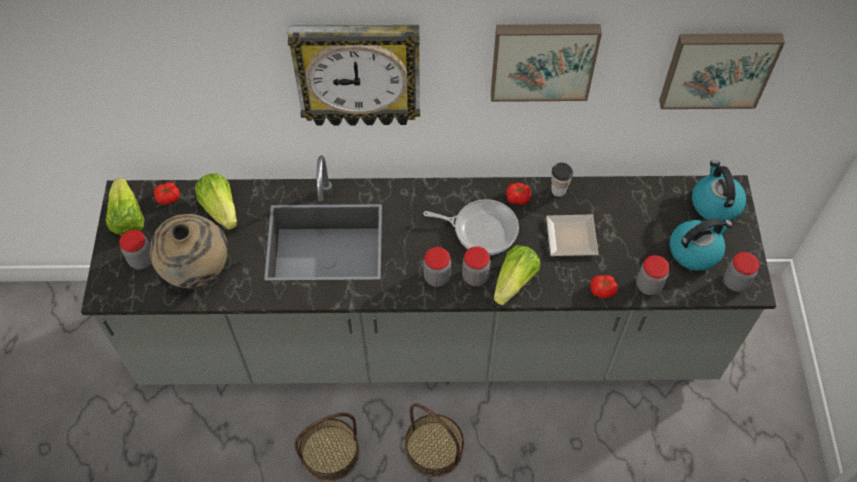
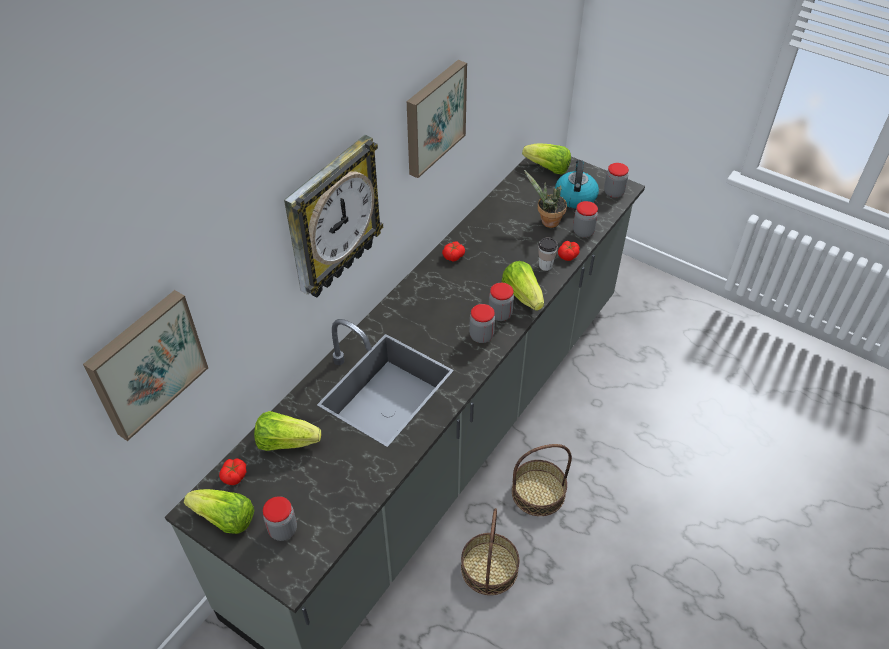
camera: 55 degrees left, 10 degrees down
beige vase [150,214,227,288] -> none
frying pan [423,199,519,255] -> none
plate [546,214,598,256] -> none
cup [551,163,573,197] -> cup moved to [538,238,558,271]
picture [659,33,785,109] -> picture moved to [83,290,208,441]
kettle [692,160,746,222] -> lettuce [522,143,571,175]
none -> potted plant [524,170,567,228]

